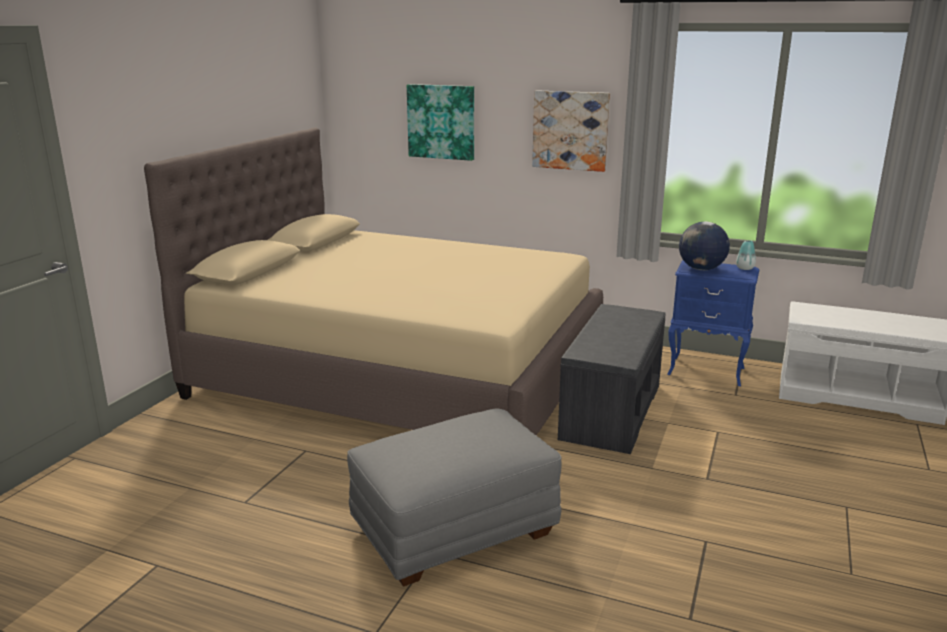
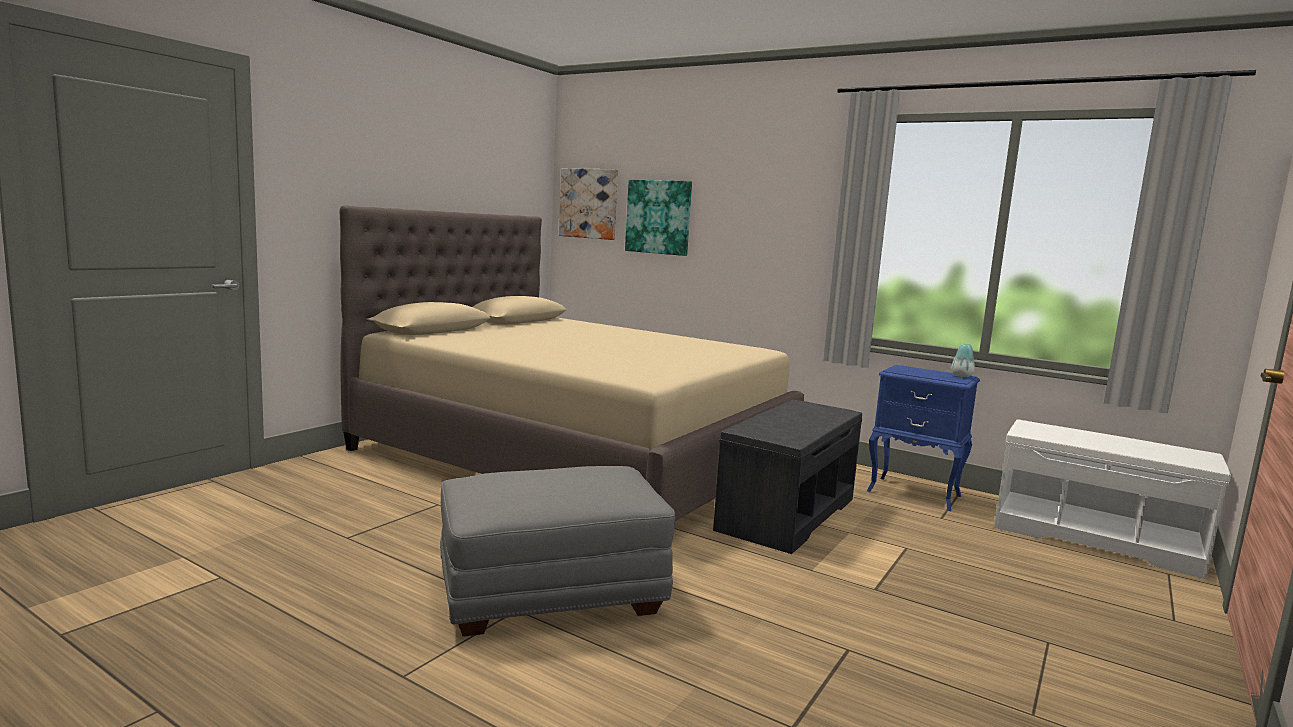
camera: 10 degrees right, 10 degrees down
picture [532,90,610,172] -> picture moved to [559,168,618,240]
globe [679,221,730,270] -> none

